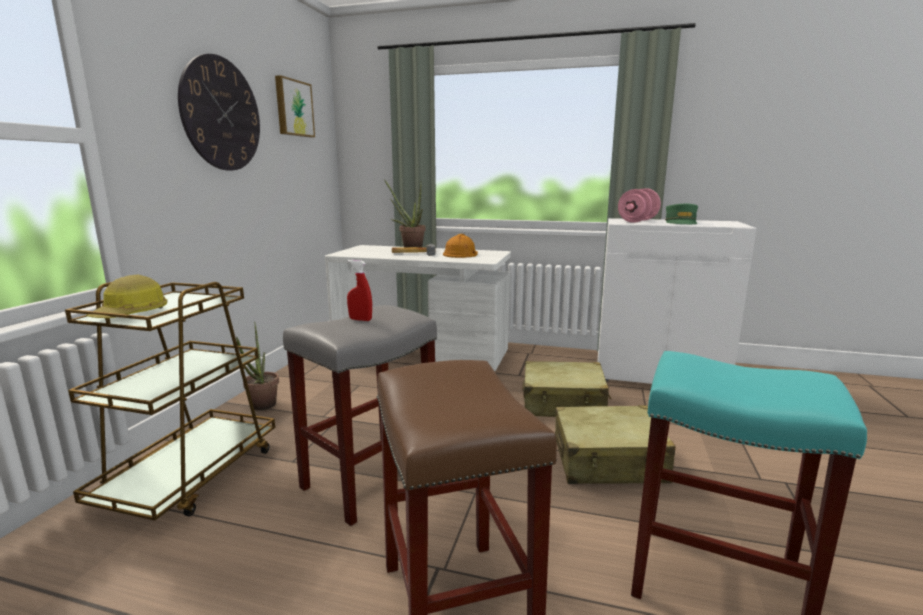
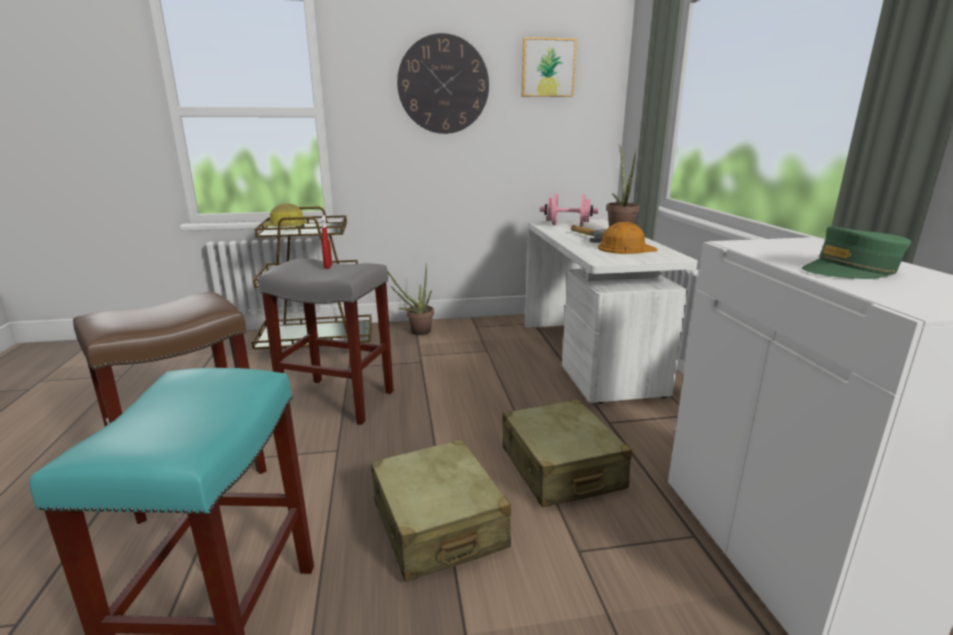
camera: 65 degrees right, 5 degrees up
pink dumbbell [618,188,661,223] -> pink dumbbell moved to [540,194,598,226]

